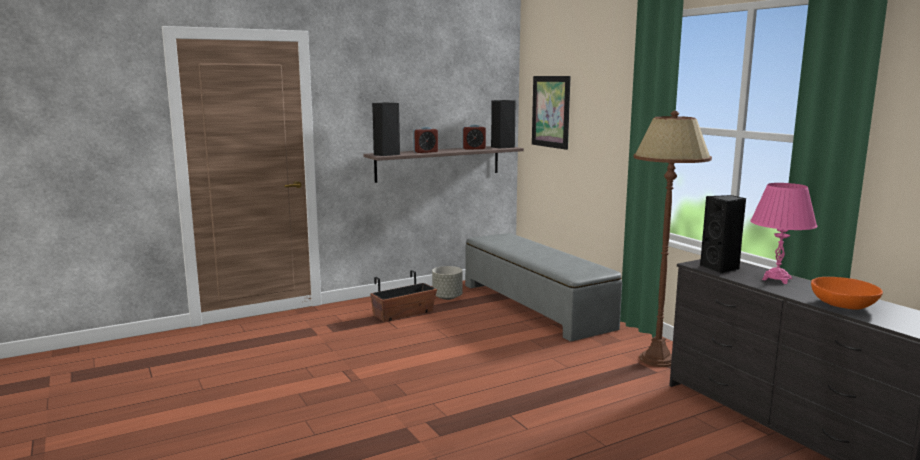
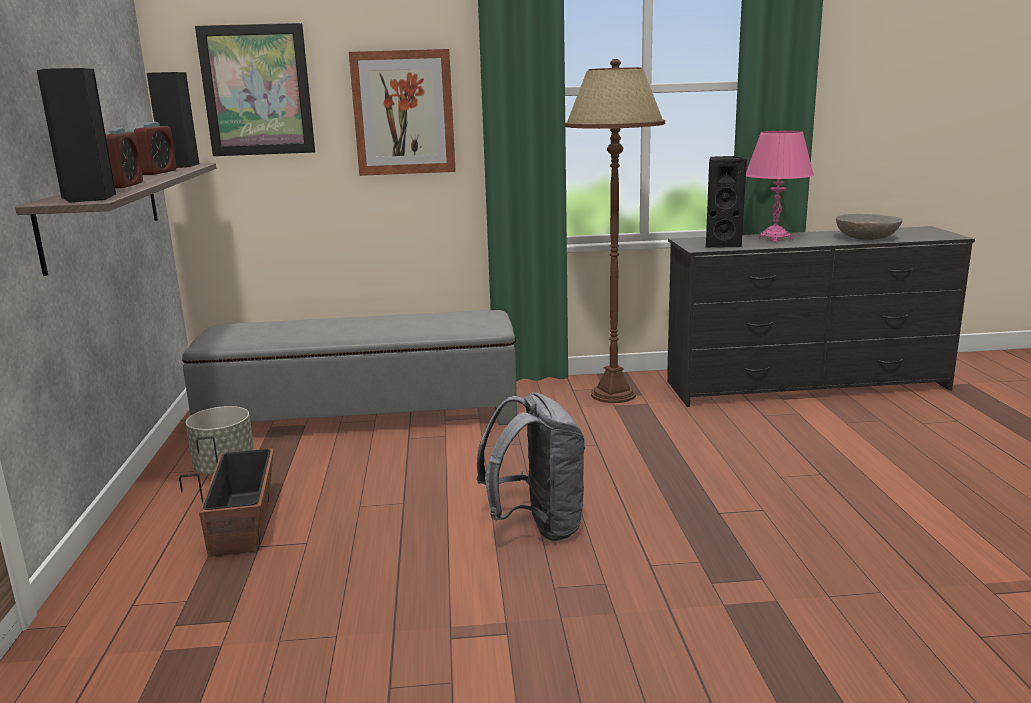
camera: 65 degrees left, 5 degrees up
orange bowl [811,277,883,309] -> grey bowl [836,214,903,240]
none -> picture [349,49,456,176]
none -> grey backpack [477,392,585,542]

